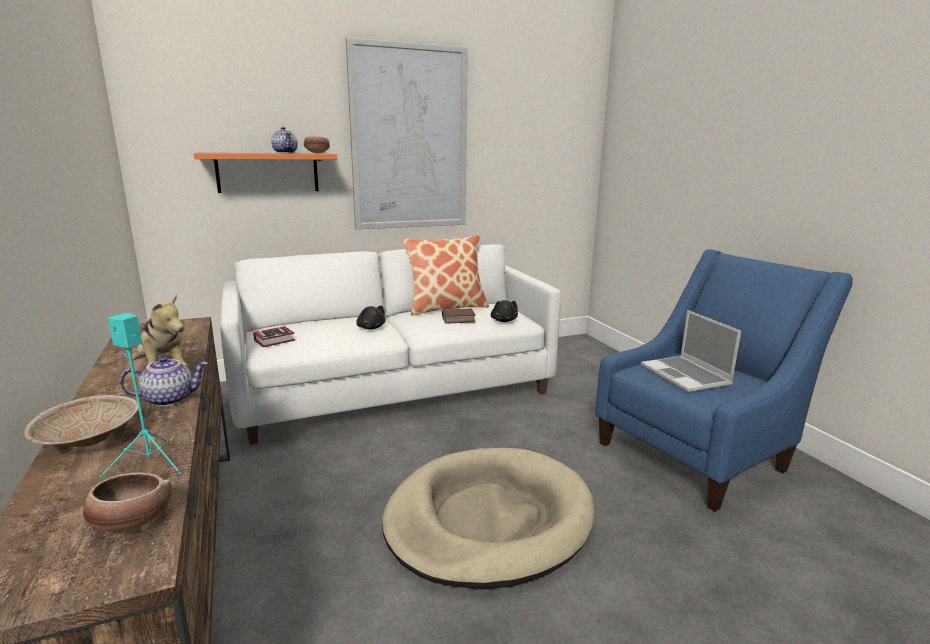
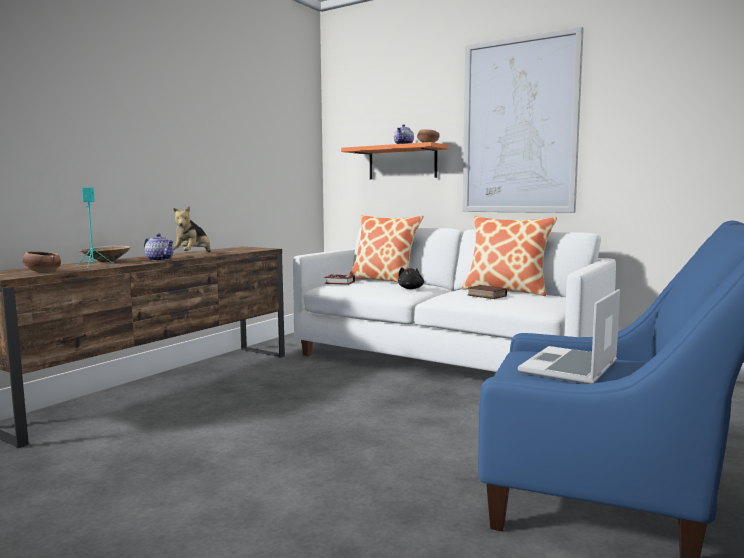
camera: 55 degrees right, 10 degrees down
beige dog bed [382,448,595,589] -> none
black plush toy [491,300,518,322] -> none
none -> pillow [349,215,424,282]

